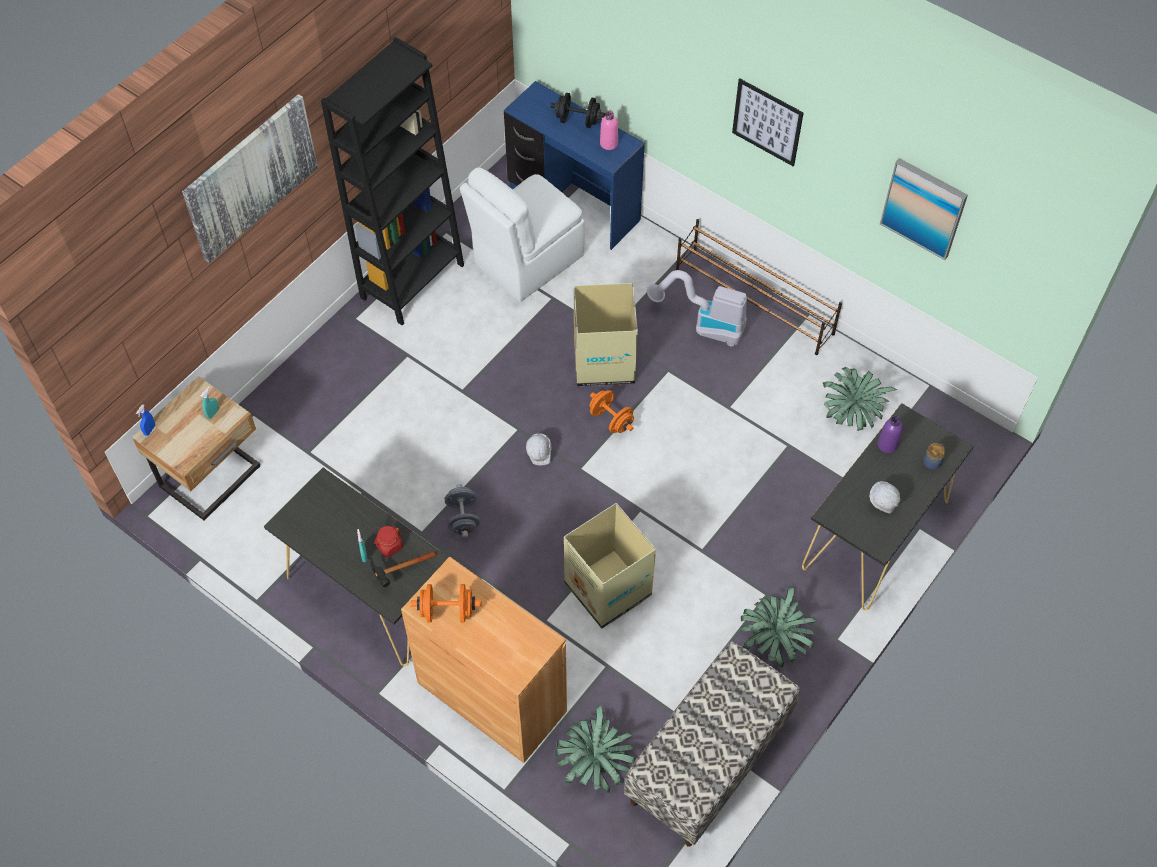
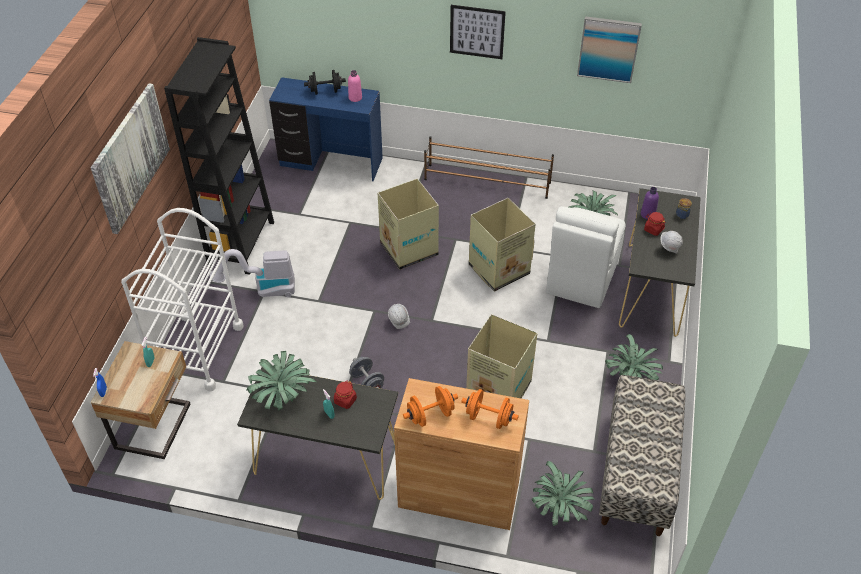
camera: 25 degrees left, 10 degrees down
hammer [370,551,436,587] -> none
white chair [460,167,585,302] -> white chair moved to [546,206,626,308]
orange dumbbell [589,390,634,433] -> orange dumbbell moved to [461,389,519,429]
vacuum cleaner [647,270,747,346] -> vacuum cleaner moved to [209,249,295,297]
none -> white cart [121,208,243,391]
none -> potted plant [247,351,316,411]
none -> cardboard box [469,198,536,292]
none -> red jar [644,212,666,236]

